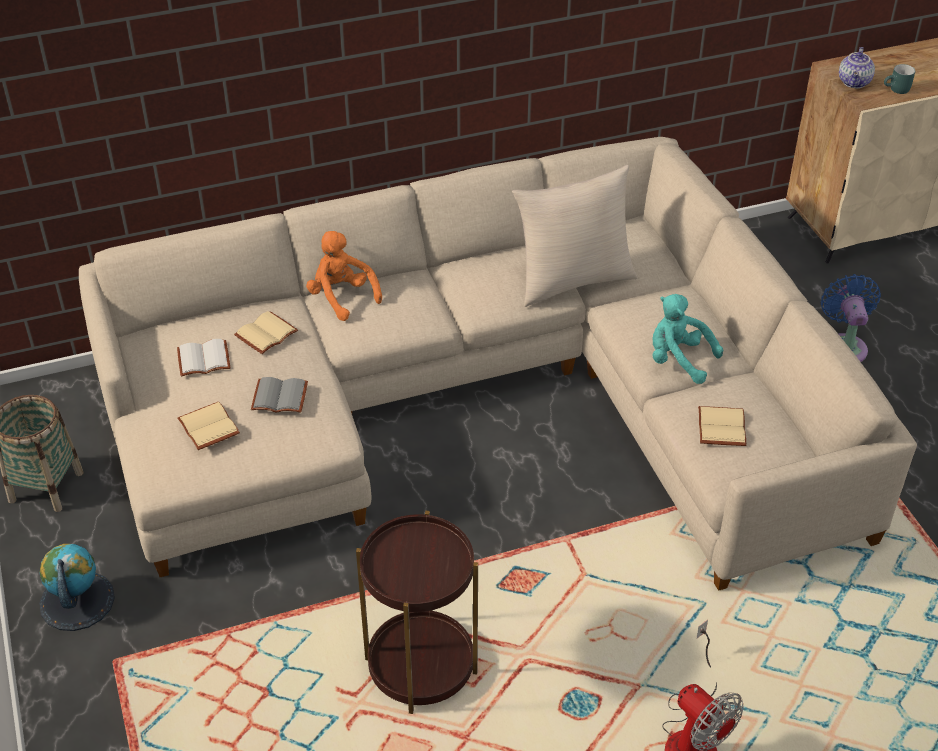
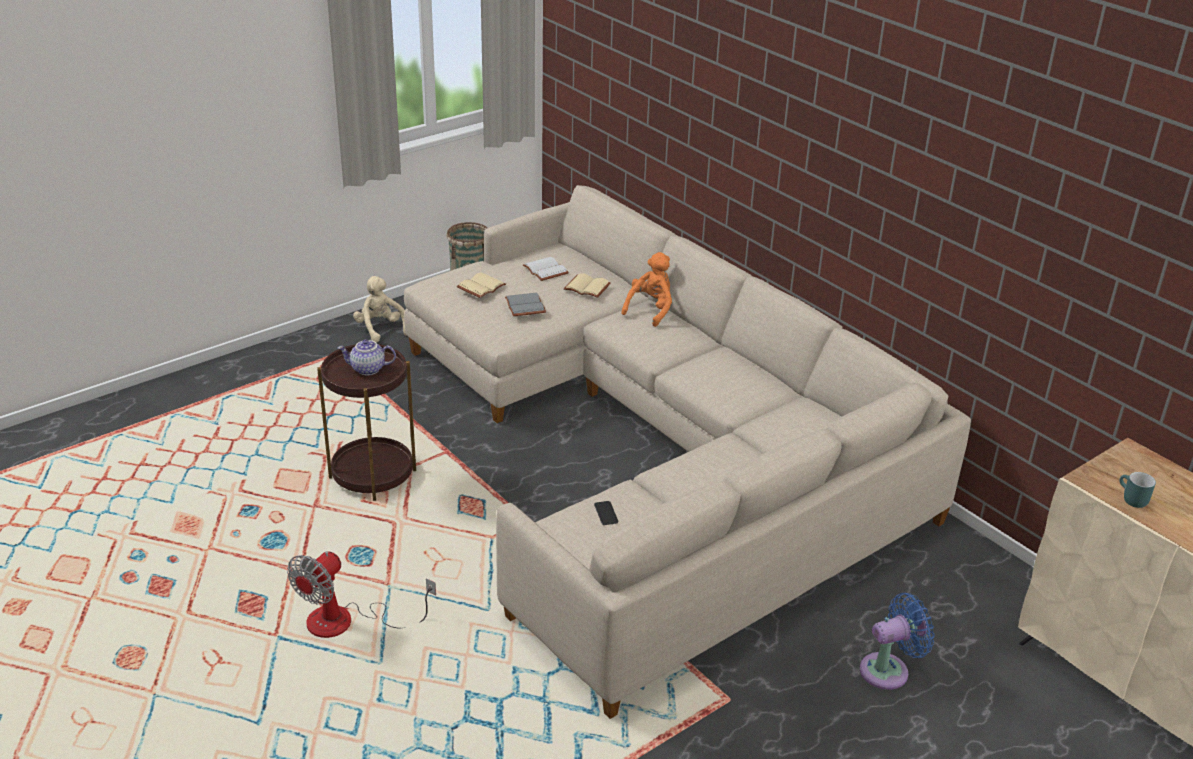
camera: 70 degrees right, 10 degrees down
globe [39,544,115,631] -> beige plush toy [353,276,407,343]
beige pillow [512,165,638,307] -> none
turquoise plush toy [652,294,723,384] -> none
beige book [698,406,746,446] -> phone [594,501,618,525]
teapot [839,47,875,88] -> teapot moved to [337,339,396,375]

